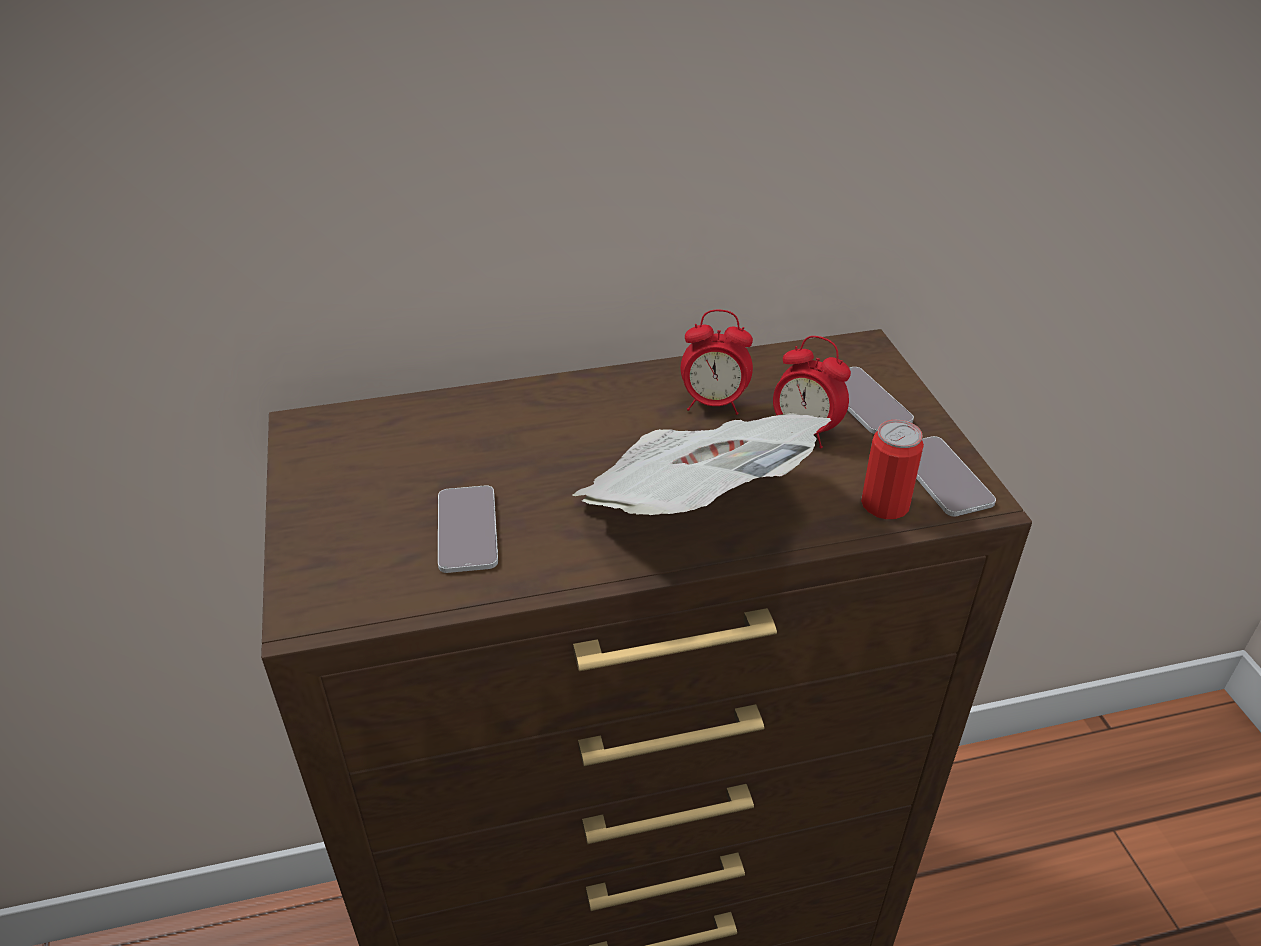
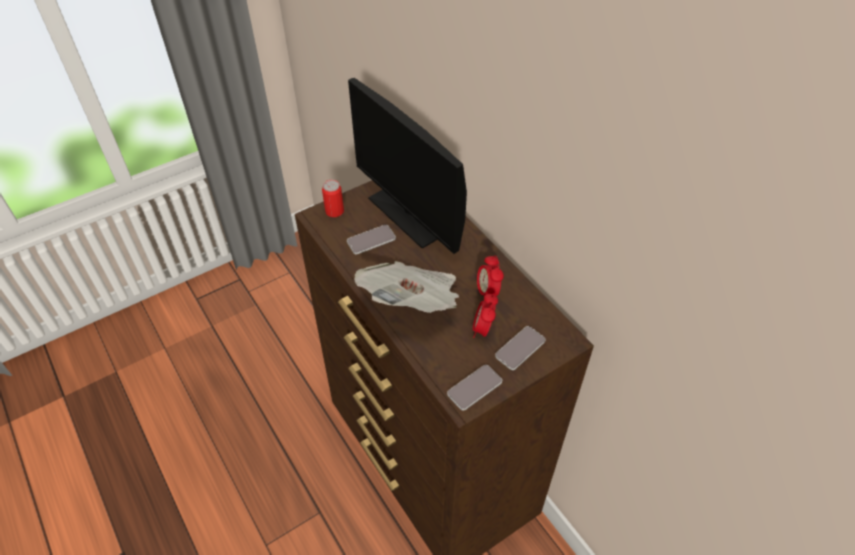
camera: 70 degrees right, 10 degrees up
can [861,420,924,519] -> can moved to [322,180,344,217]
none -> monitor [348,78,467,254]

